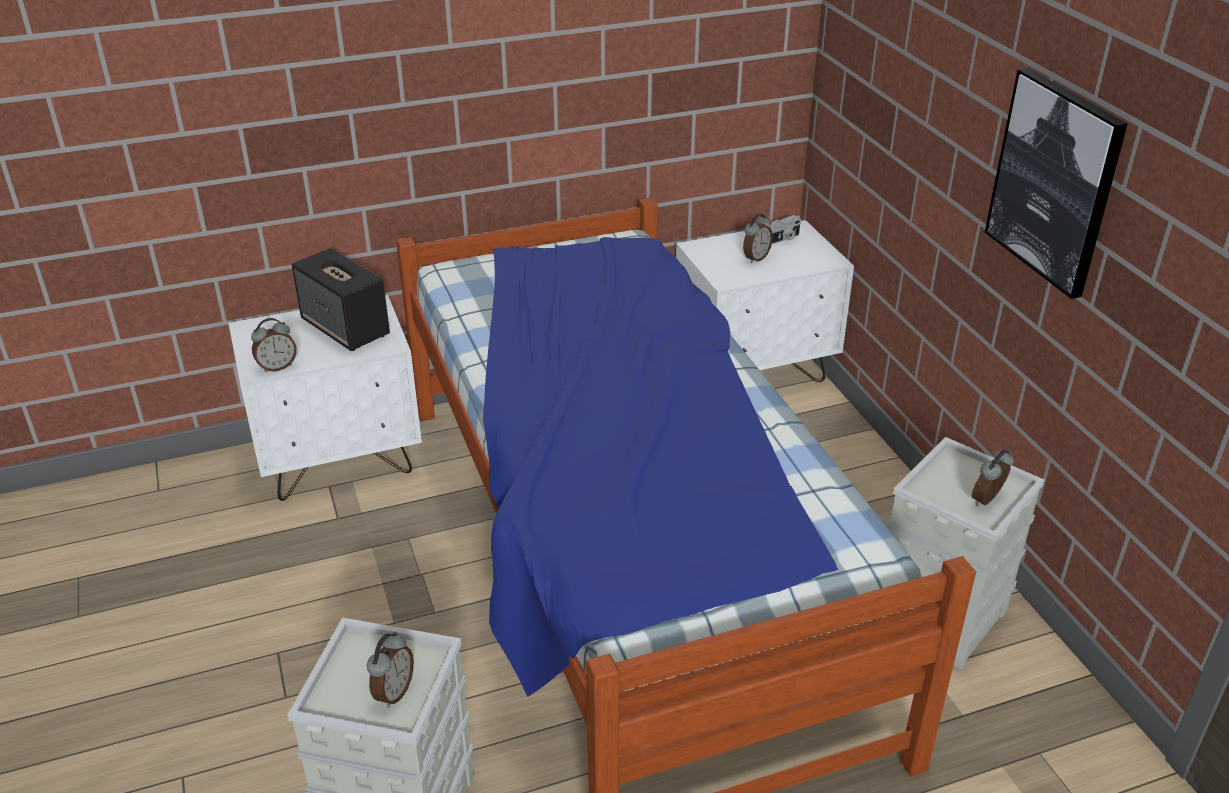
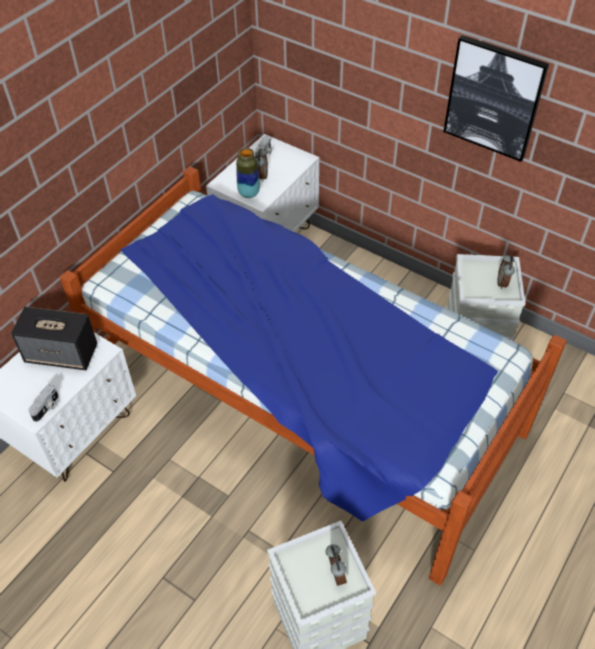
camera: 35 degrees left, 15 degrees up
alarm clock [251,318,297,372] -> camera [28,384,58,422]
none -> vase [236,148,260,198]

